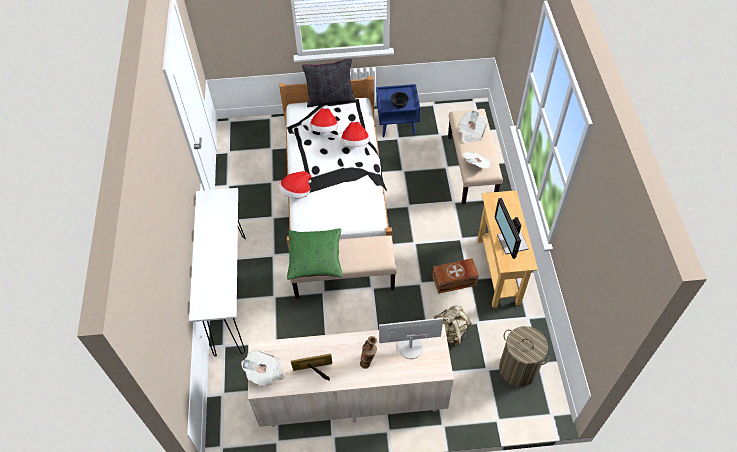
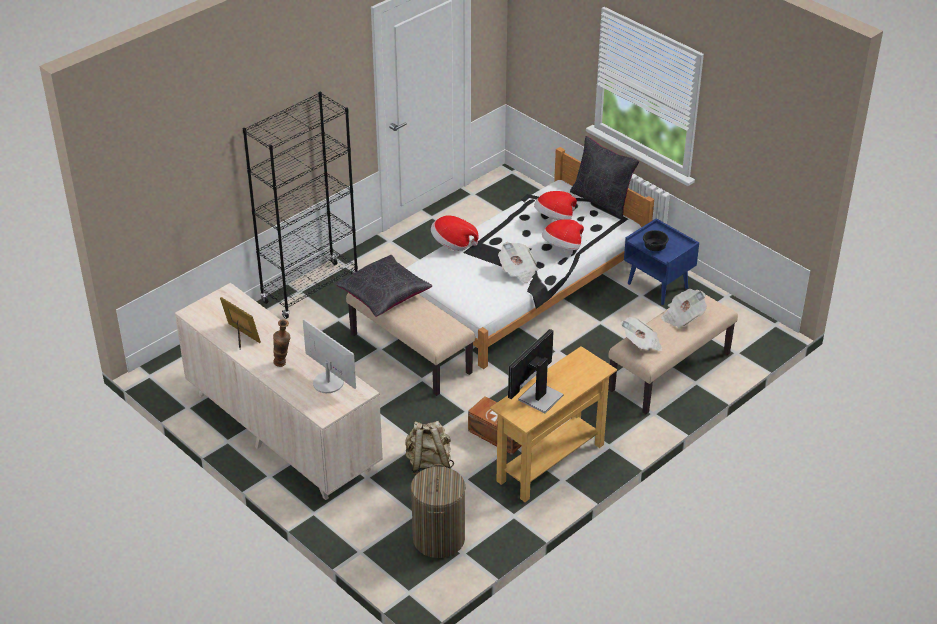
camera: 50 degrees right, 15 degrees down
white console table [189,188,246,357] -> black bookcase [243,92,358,319]
newspaper [241,349,284,386] -> newspaper moved to [498,242,539,283]
green pillow [287,228,342,280] -> black pillow [335,255,432,317]

